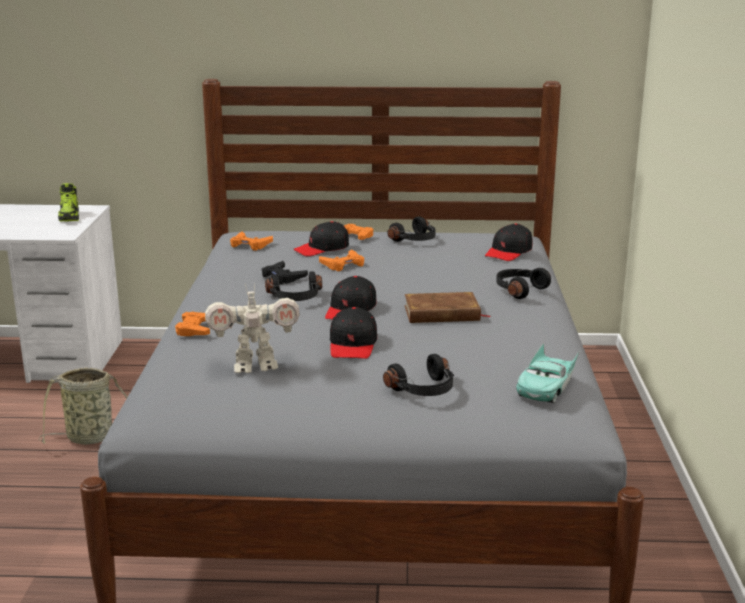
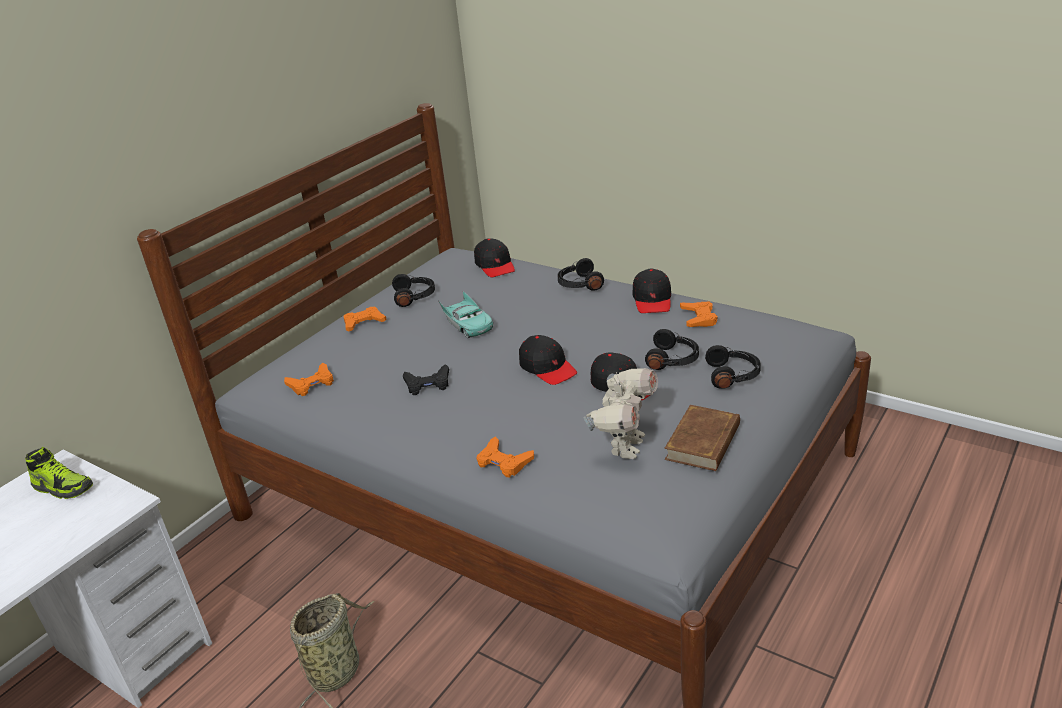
camera: 55 degrees left, 10 degrees up
black headphones [265,271,322,301] -> black headphones moved to [645,329,699,370]
black cap [294,221,349,256] -> black cap moved to [632,269,671,313]
orange game controller [319,249,364,271] -> orange game controller moved to [680,301,717,327]
brown book [404,292,490,323] -> brown book moved to [664,405,740,471]
turquoise toy car [516,343,580,403] -> turquoise toy car moved to [438,291,493,338]

